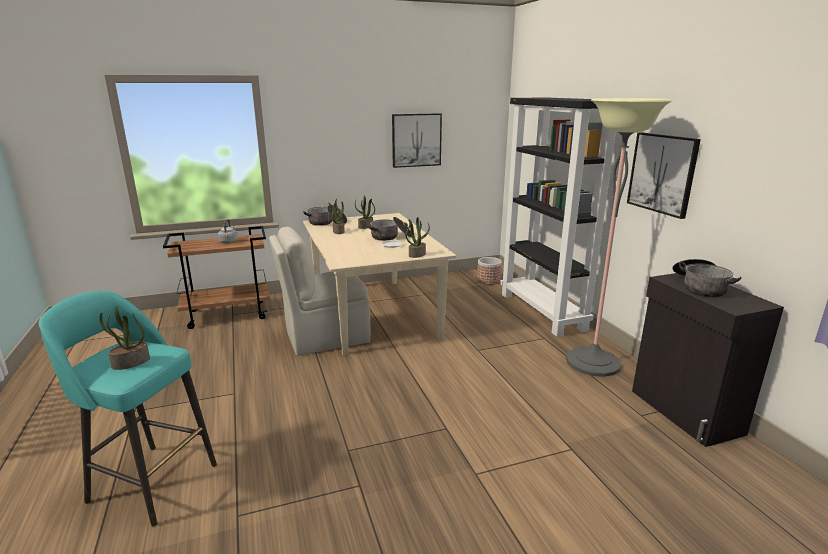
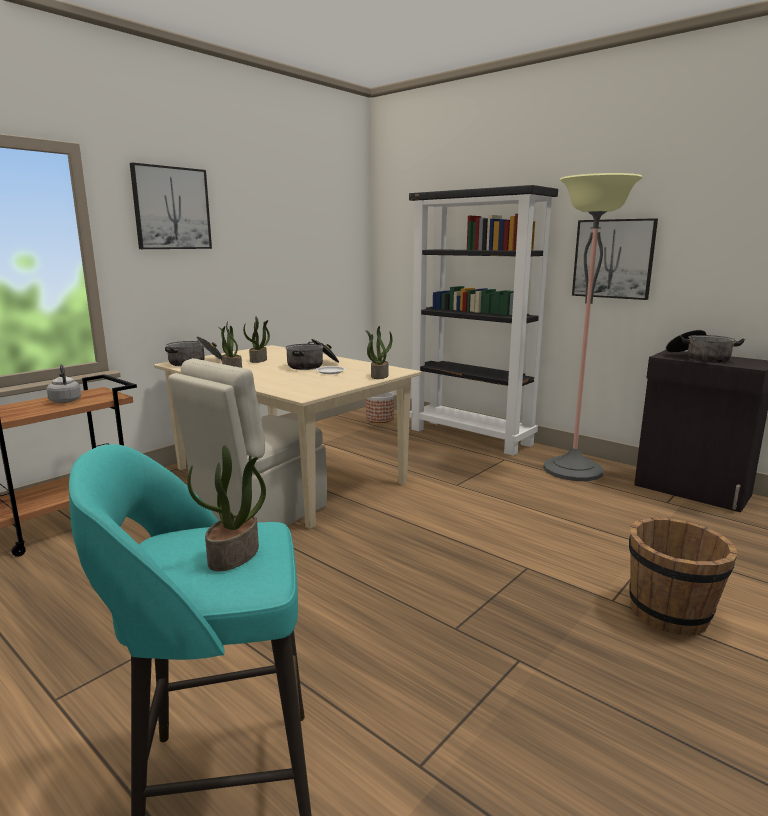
camera: 30 degrees left, 5 degrees down
picture [392,113,442,168] -> picture moved to [130,163,212,249]
none -> brown bucket [629,517,738,635]

